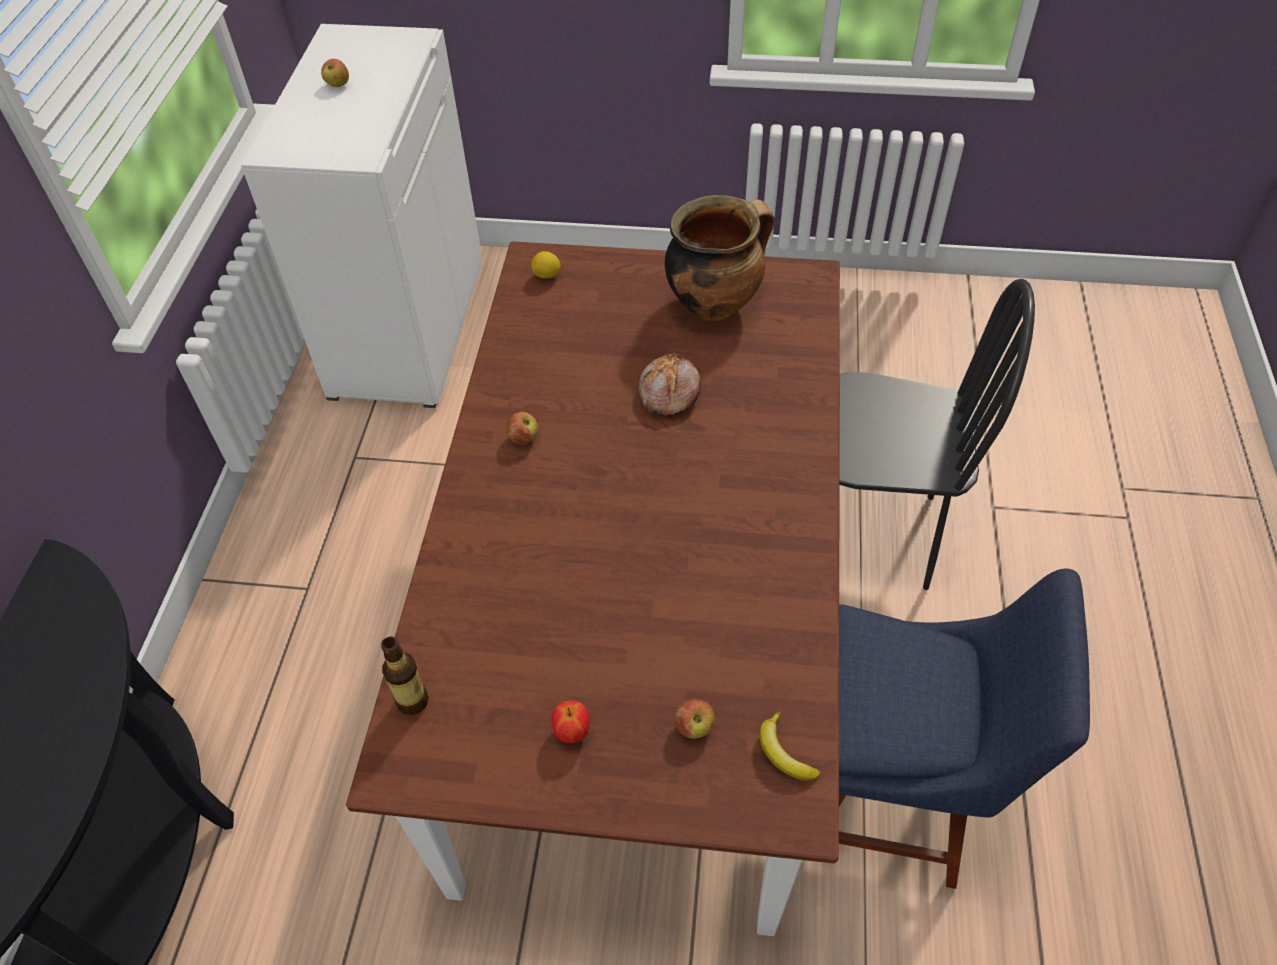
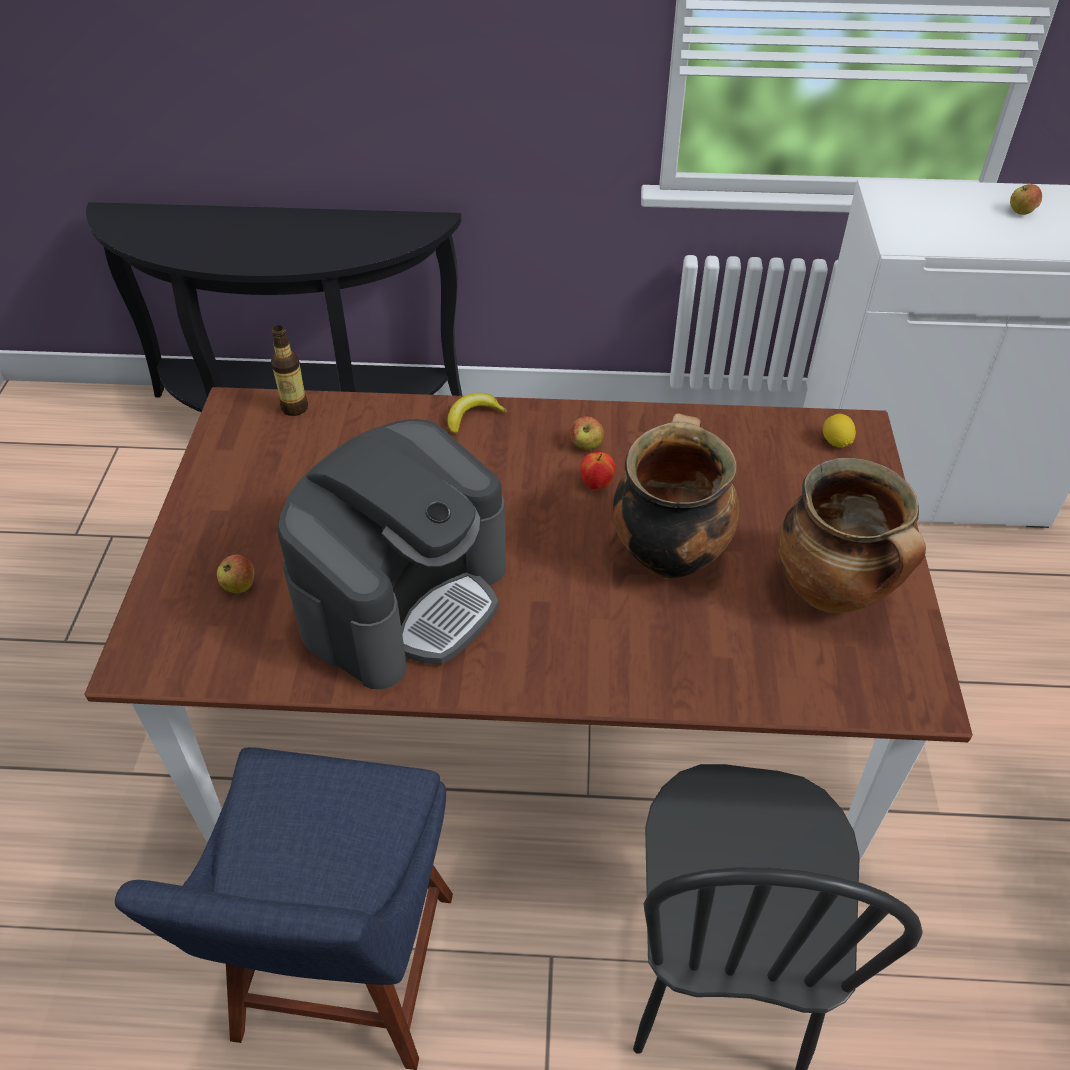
camera: 85 degrees right, 5 degrees down
apple [551,700,590,743] -> apple moved to [580,452,615,490]
bread [638,353,701,415] -> cooking pot [613,413,739,579]
banana [759,711,820,781] -> banana moved to [447,393,508,435]
none -> coffee machine [277,419,506,689]

